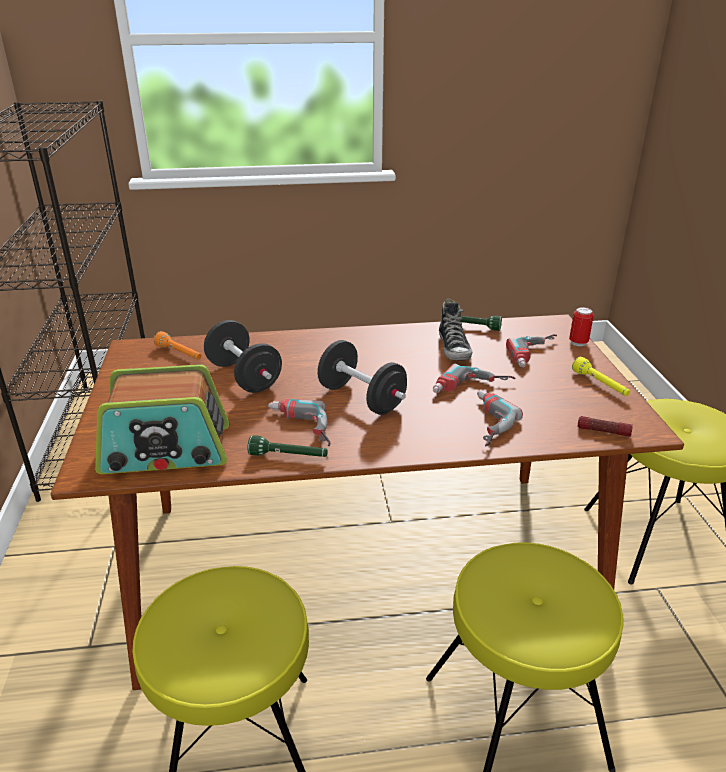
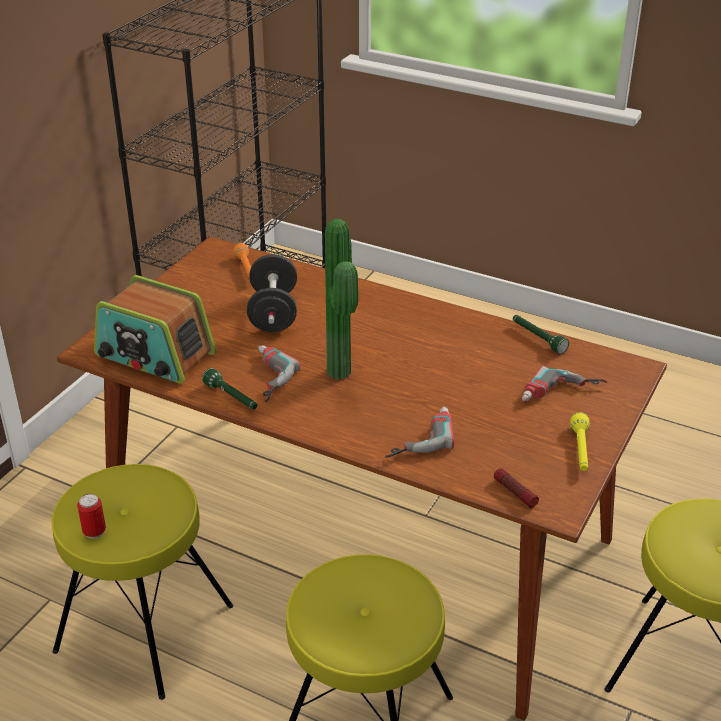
camera: 35 degrees right, 5 degrees up
black dumbbell [317,340,407,415] -> potted plant [325,219,358,380]
power drill [433,363,516,393] -> none
shoe [439,299,472,361] -> none
can [569,307,594,346] -> can moved to [77,494,106,539]

